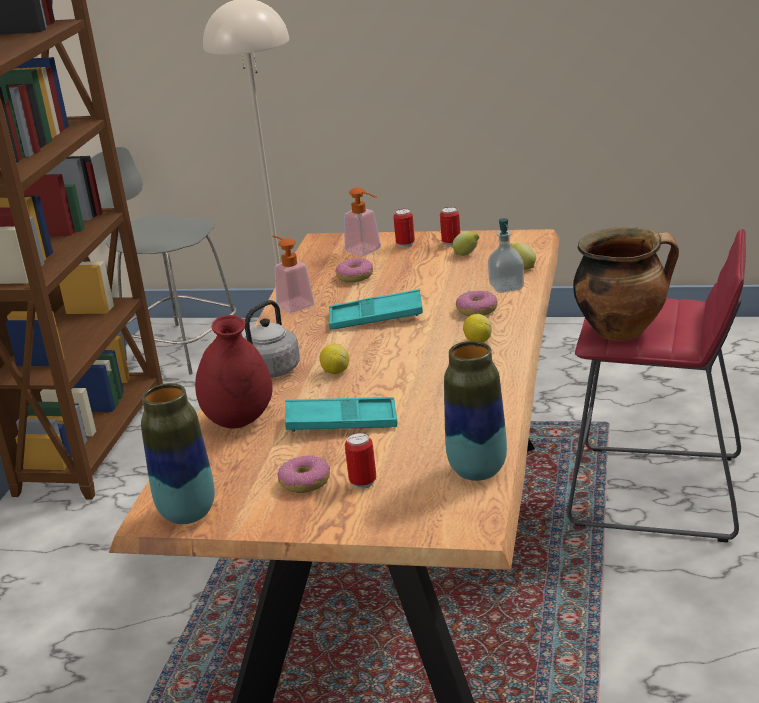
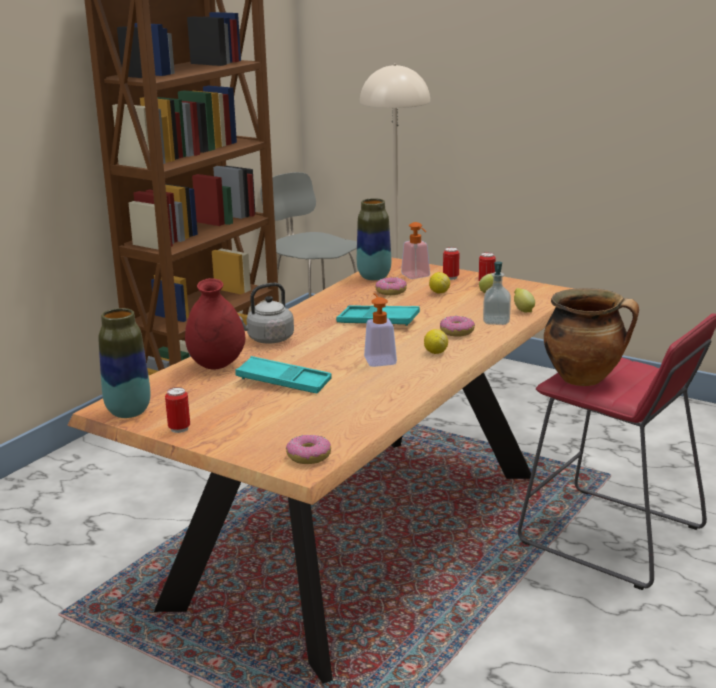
camera: 20 degrees right, 5 degrees down
soap dispenser [272,236,314,313] -> soap dispenser moved to [364,293,397,367]
donut [278,455,330,493] -> donut moved to [286,435,331,464]
lemon [319,344,349,374] -> lemon moved to [429,272,450,293]
can [345,432,376,489] -> can moved to [165,387,190,433]
vase [444,341,507,481] -> vase moved to [357,198,391,280]

